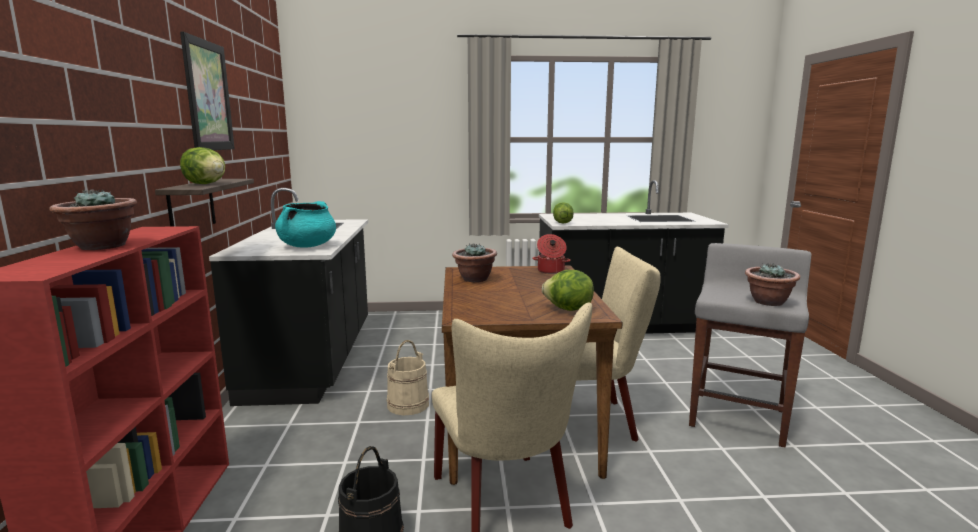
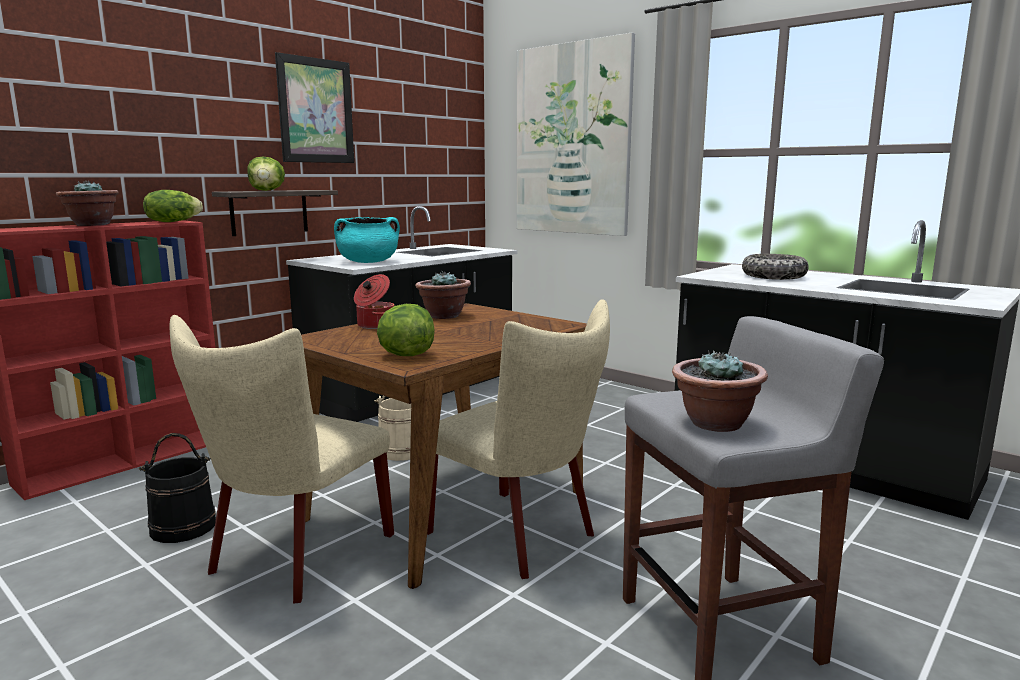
camera: 45 degrees right, 0 degrees up
cooking pot [532,234,571,274] -> cooking pot moved to [354,274,395,329]
lettuce [553,202,574,224] -> lettuce moved to [143,190,203,222]
none -> picture [516,33,635,236]
none -> bowl [742,254,809,280]

